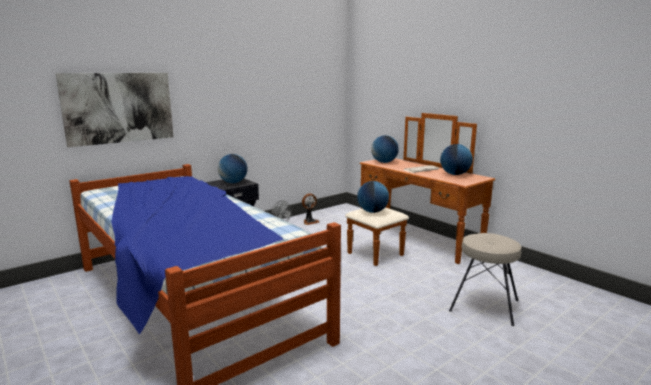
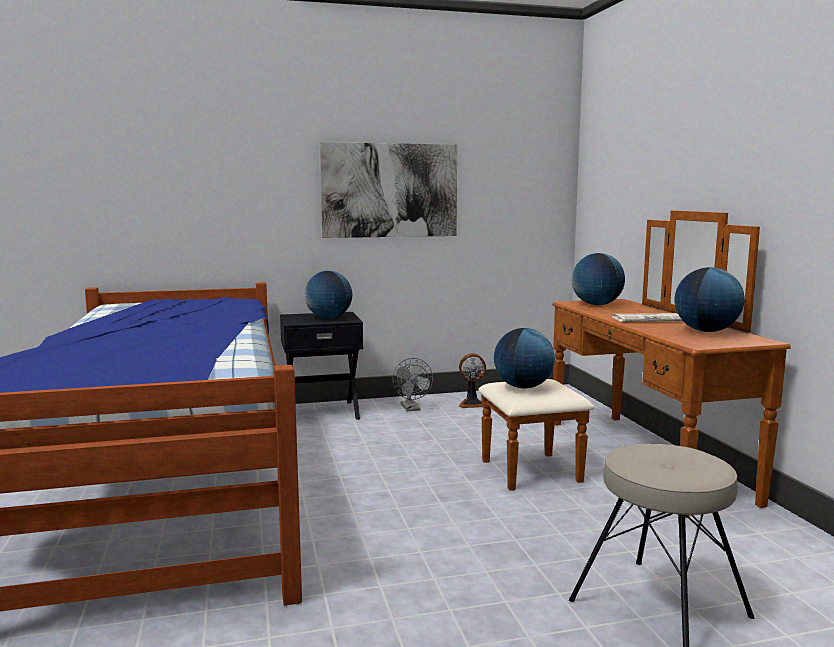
camera: 25 degrees right, 5 degrees down
picture [56,73,174,147] -> picture moved to [320,142,457,238]

